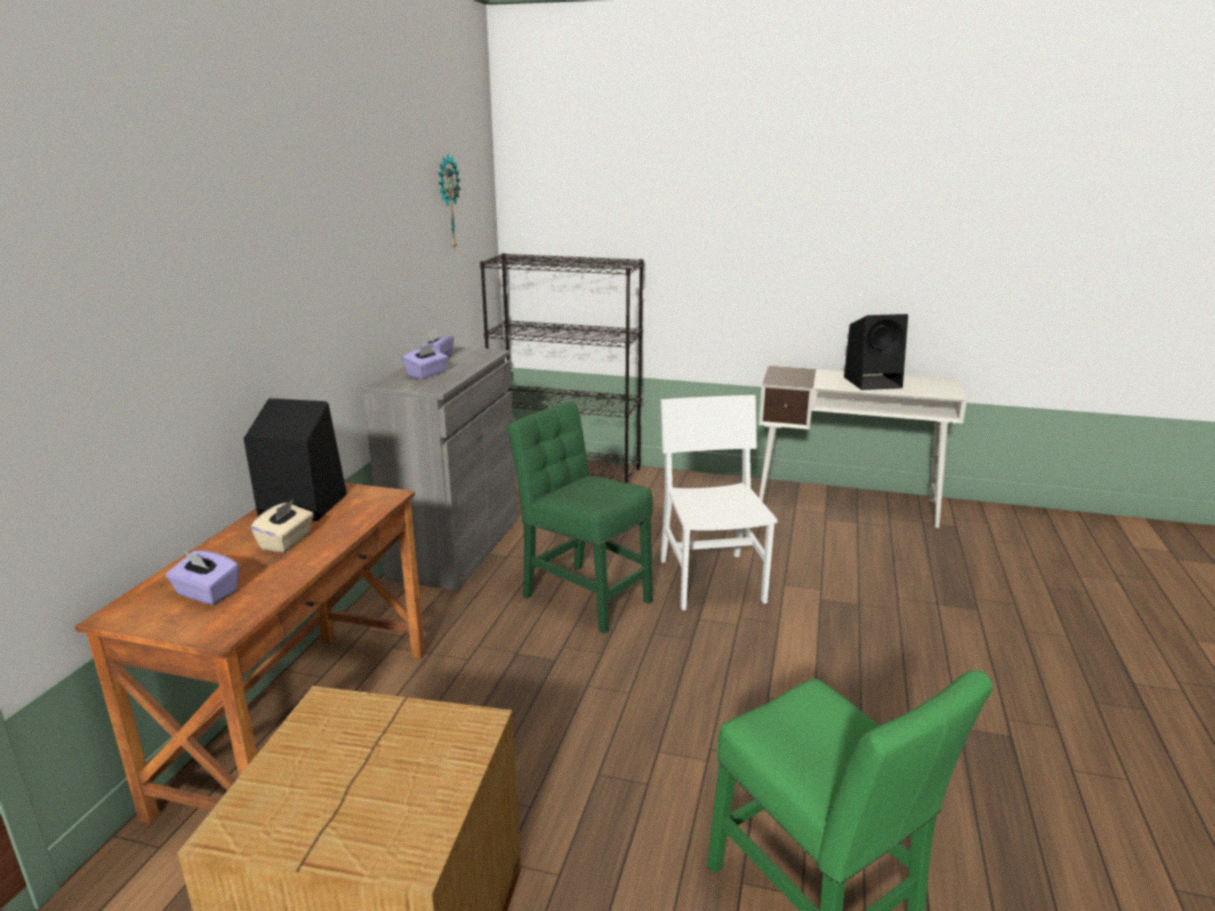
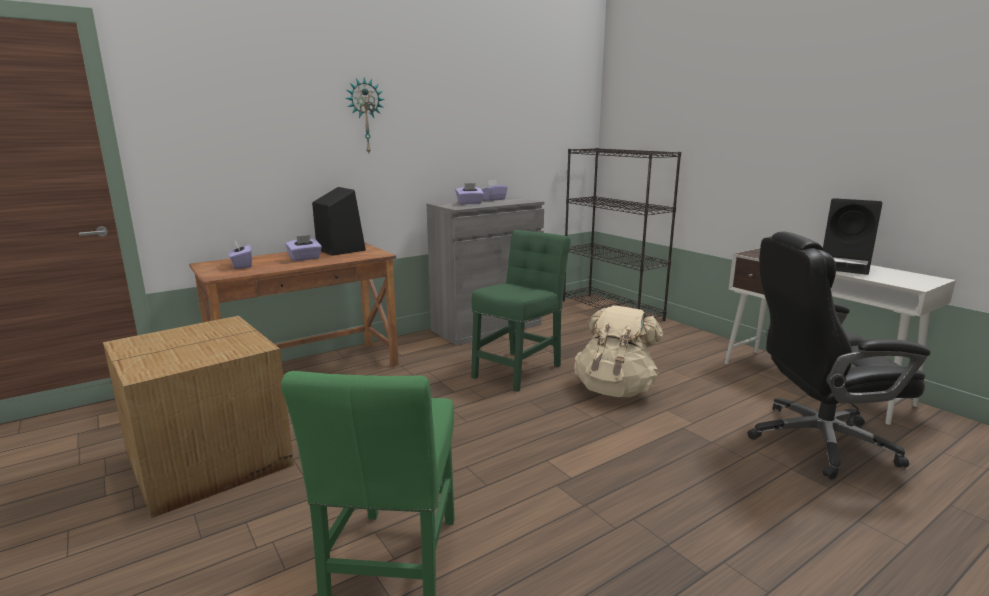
camera: 40 degrees right, 5 degrees down
beige tissue box [250,500,314,553] -> purple tissue box [285,235,322,261]
wall clock [438,154,461,250] -> wall clock moved to [346,77,385,153]
green chair [507,402,653,634] -> green chair turned 45 degrees clockwise [471,230,571,392]
white chair [660,395,778,610] -> beige backpack [574,305,664,397]
none -> black office chair [747,231,931,479]

